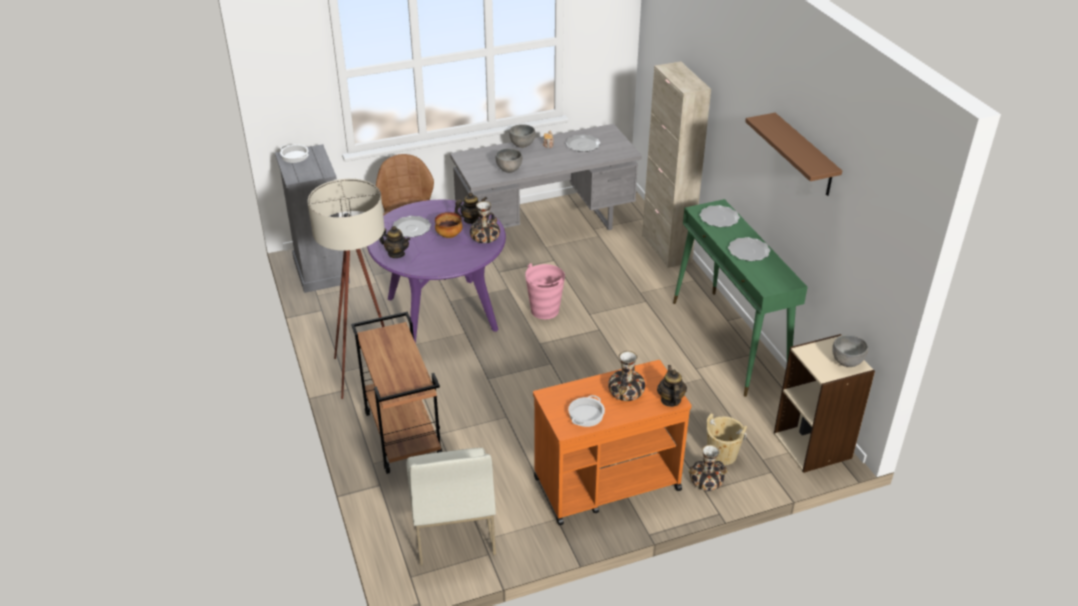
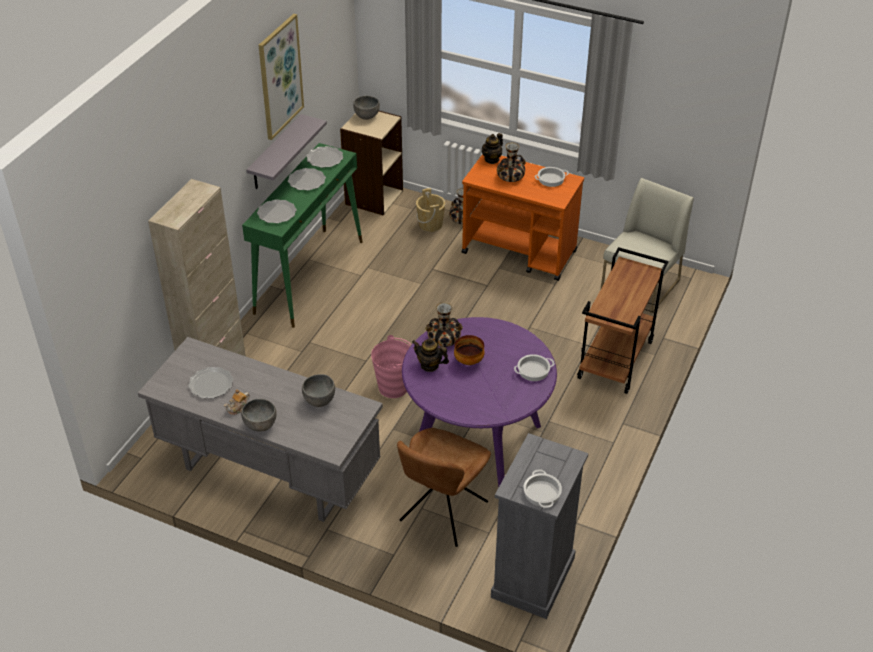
camera: 135 degrees left, 5 degrees up
beige floor lamp [308,179,385,399] -> none
teapot [379,226,410,258] -> cooking pot [514,354,554,381]
plate [393,216,431,237] -> plate moved to [307,146,343,168]
brown shelf [745,113,842,196] -> picture [259,14,304,140]
none -> grey shelf [246,114,327,189]

